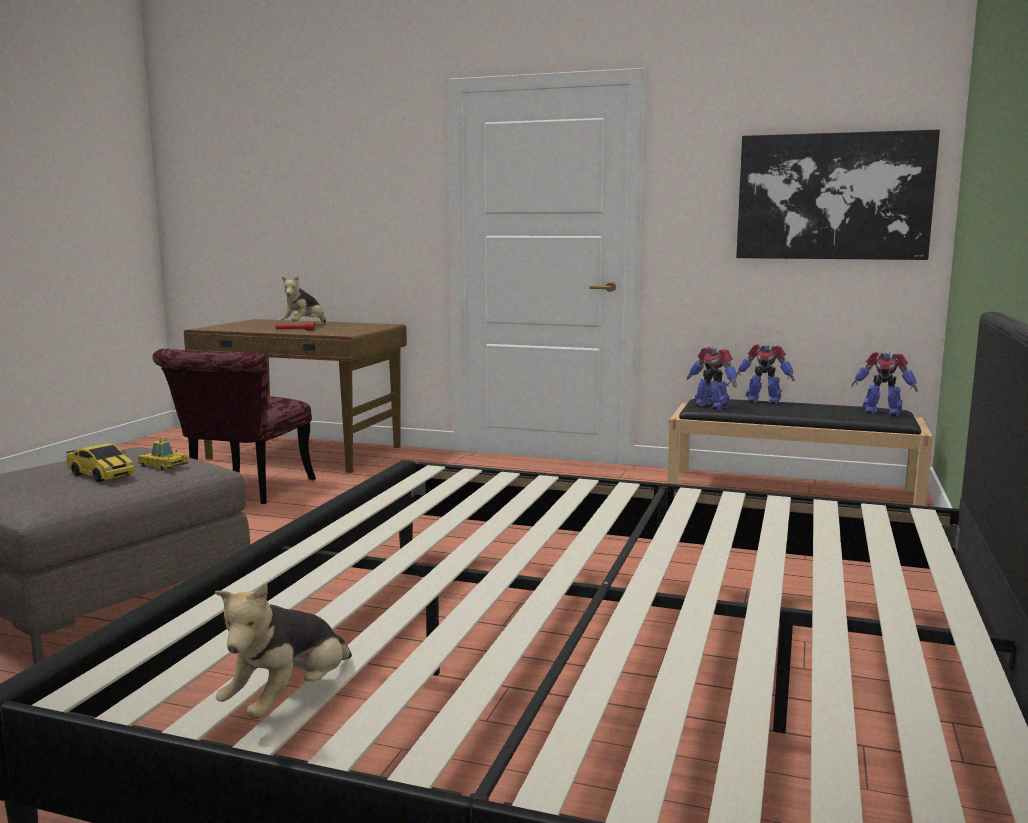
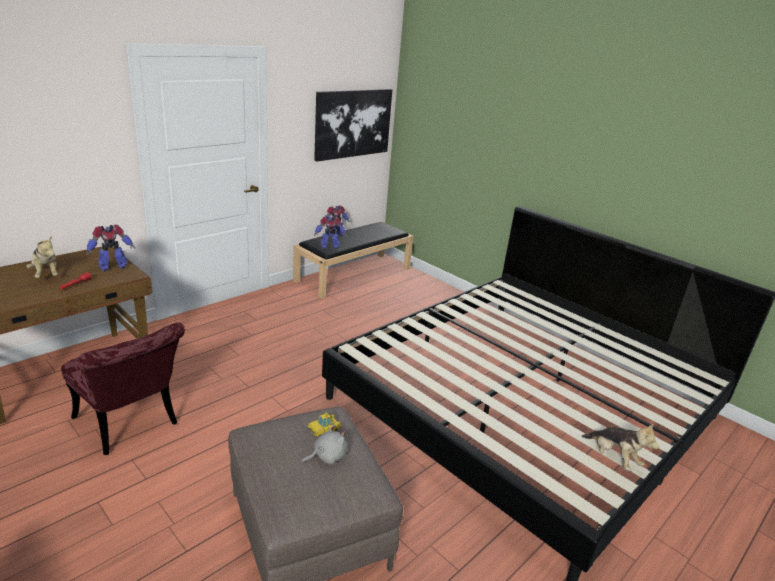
camera: 65 degrees left, 15 degrees up
toy car [66,443,135,482] -> grey plush toy [302,424,348,464]
toy robot [851,352,918,416] -> toy robot moved to [86,224,135,271]

